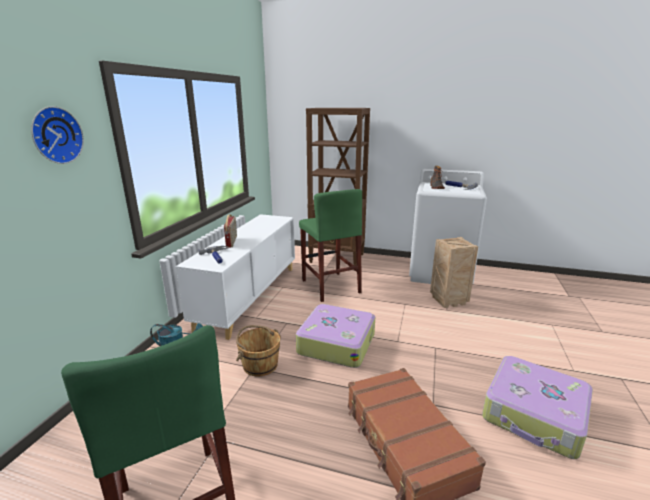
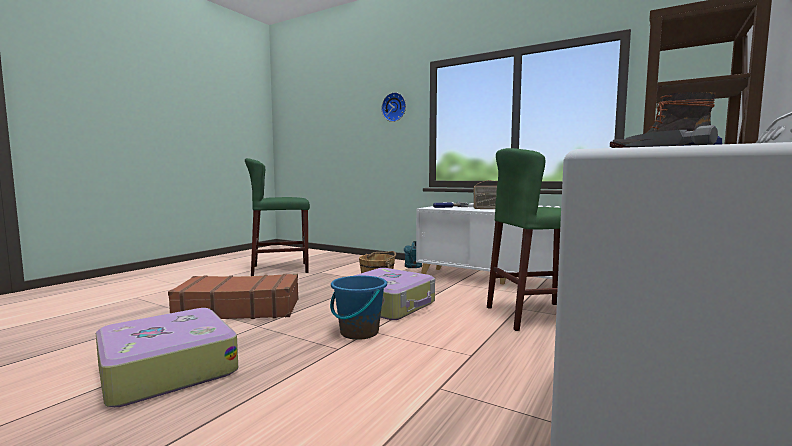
camera: 105 degrees right, 15 degrees down
crate [430,237,478,308] -> none
none -> blue bucket [330,276,387,340]

